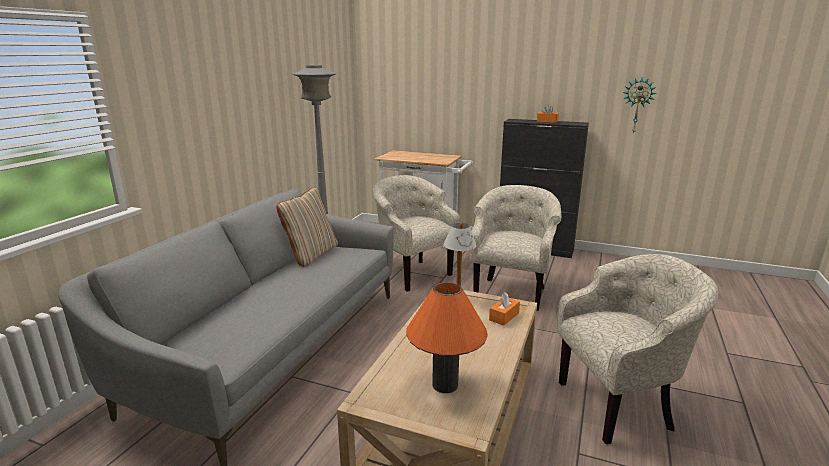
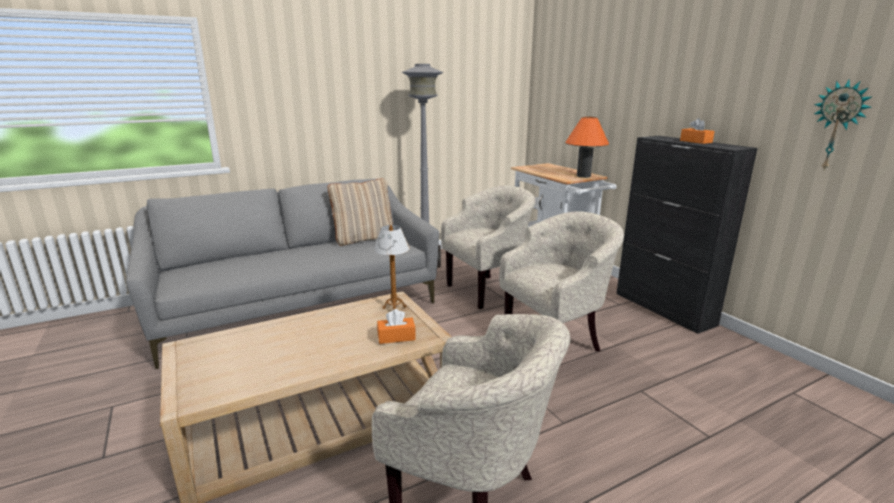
camera: 40 degrees right, 0 degrees up
beige armchair [372,175,460,292] -> beige armchair turned 60 degrees clockwise [441,186,535,309]
orange table lamp [406,282,488,393] -> orange table lamp moved to [565,117,609,178]

